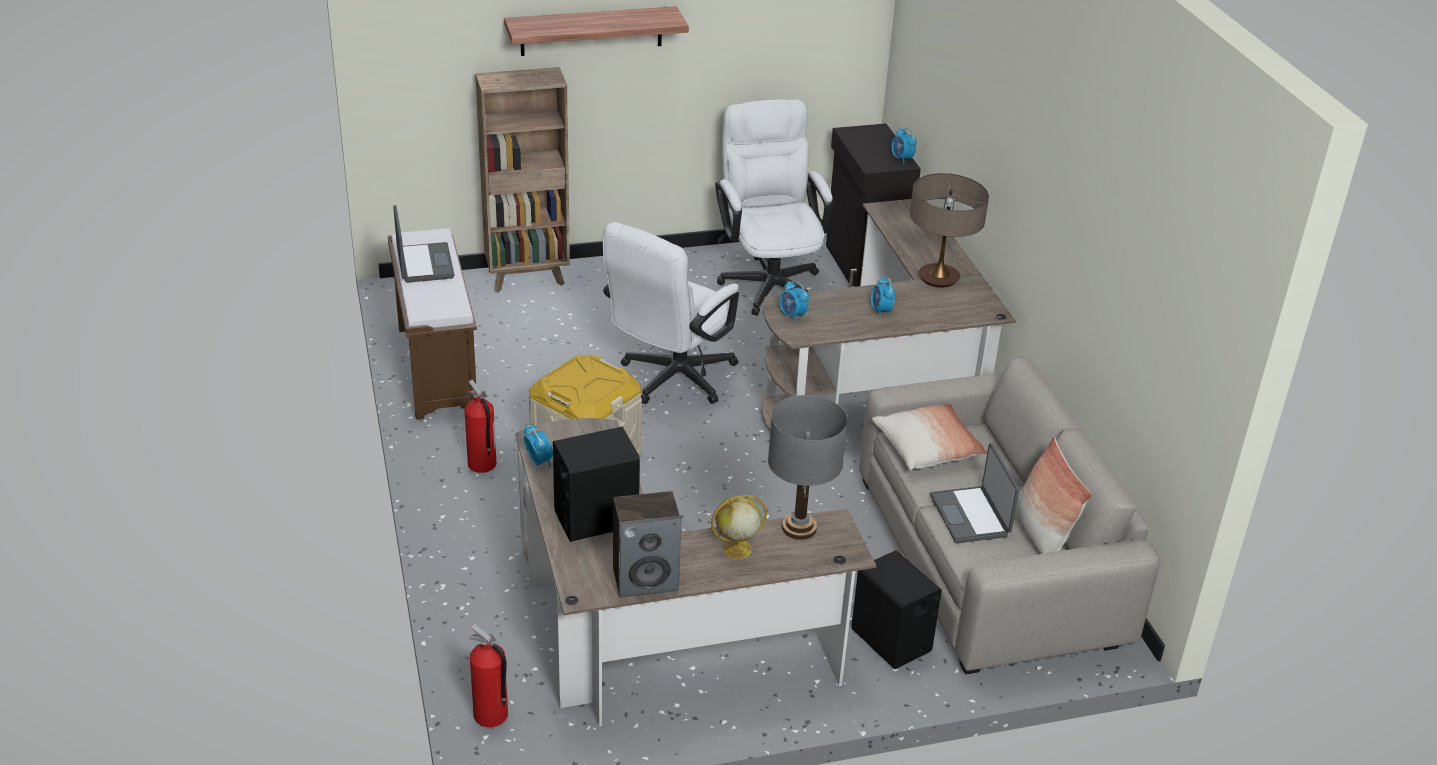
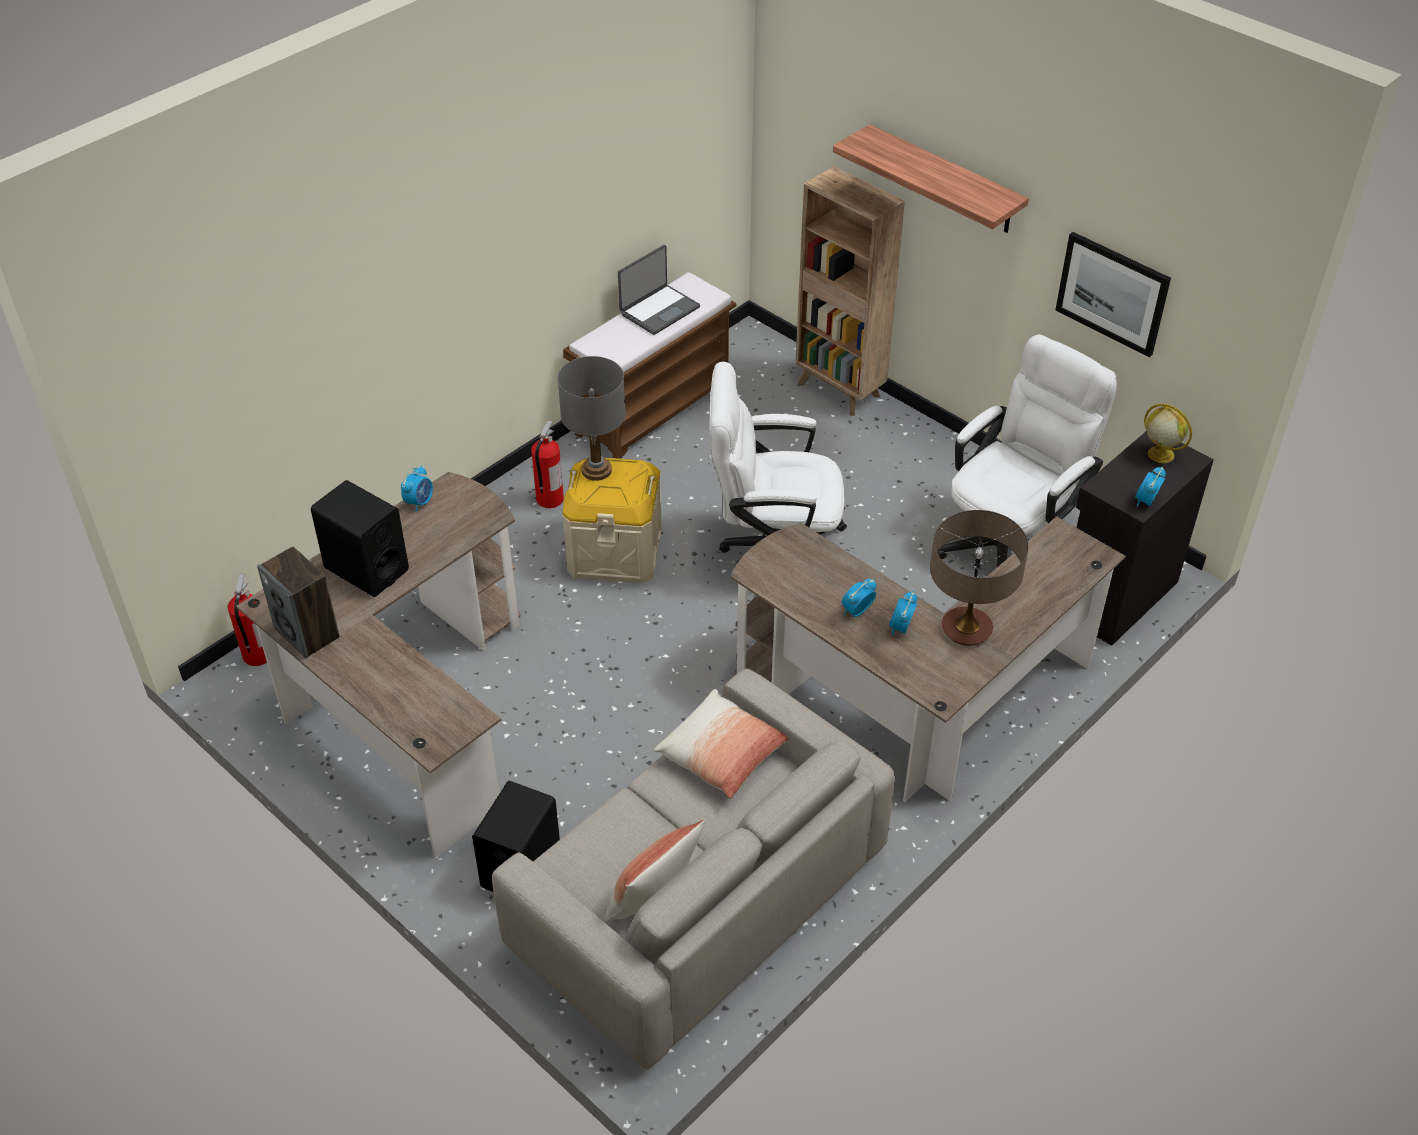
camera: 60 degrees right, 10 degrees up
globe [711,495,767,559] -> globe moved to [1144,403,1192,463]
grey table lamp [768,395,848,540] -> grey table lamp moved to [557,356,626,481]
alarm clock [780,281,809,322] -> alarm clock moved to [889,591,917,636]
laptop [930,443,1019,543] -> none
none -> picture [1055,232,1171,357]

